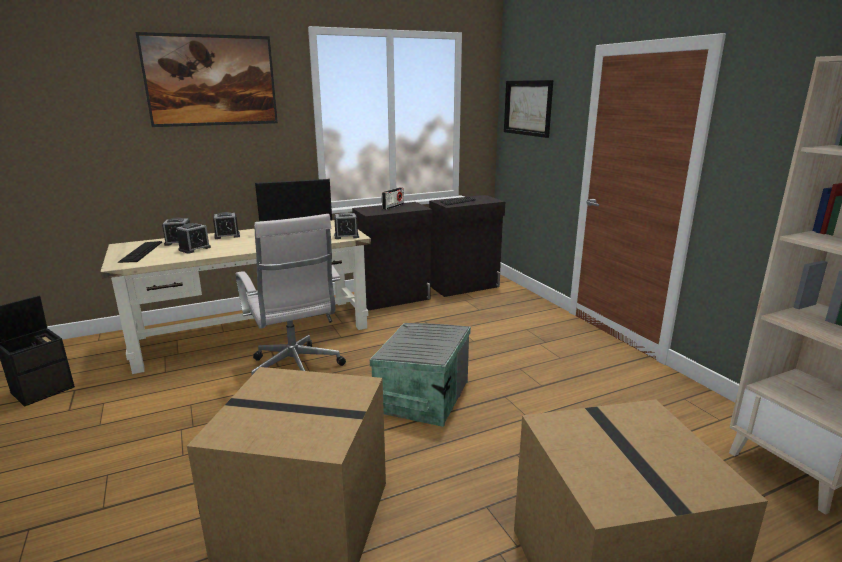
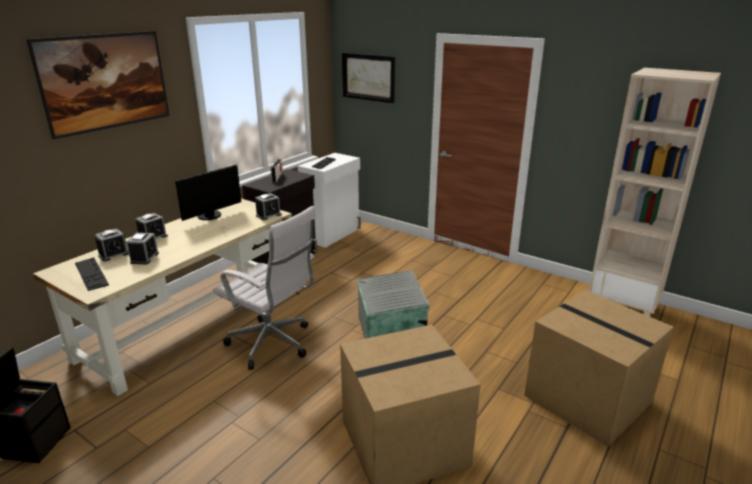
camera: 30 degrees left, 5 degrees up
black cabinet [429,195,505,297] -> white cabinet [298,153,361,248]

